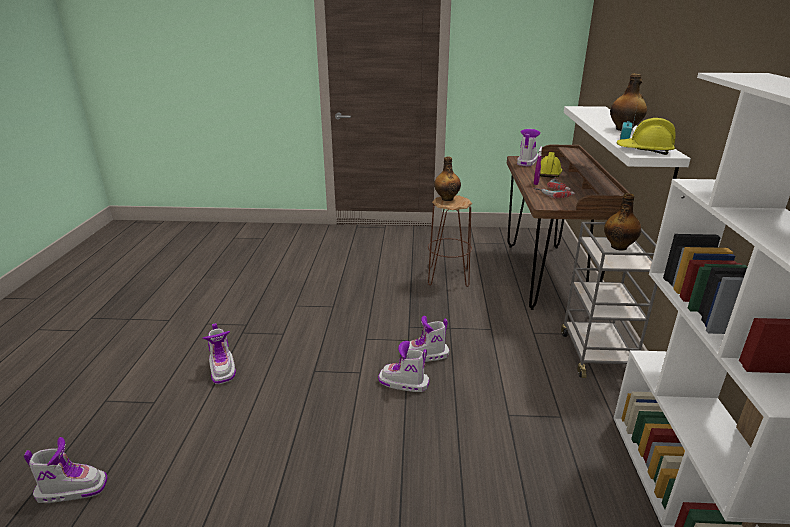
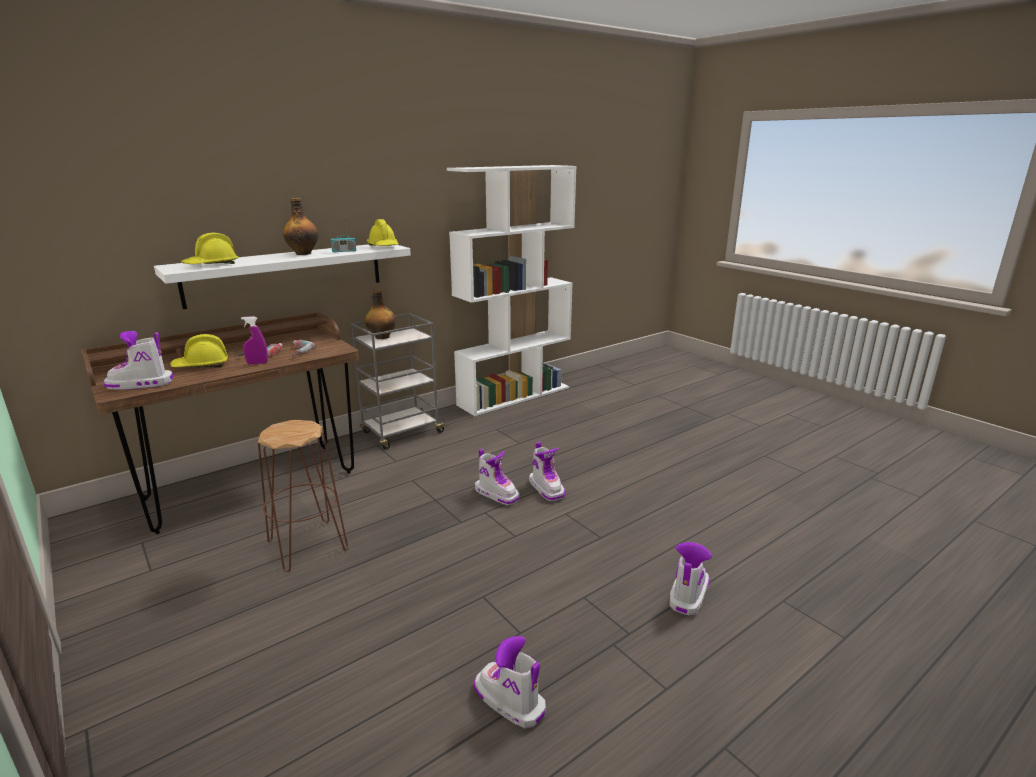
camera: 130 degrees left, 5 degrees down
boot [24,437,108,503] -> boot moved to [474,636,546,728]
bottle [434,157,461,201] -> none
none -> yellow hard hat [181,233,238,264]

